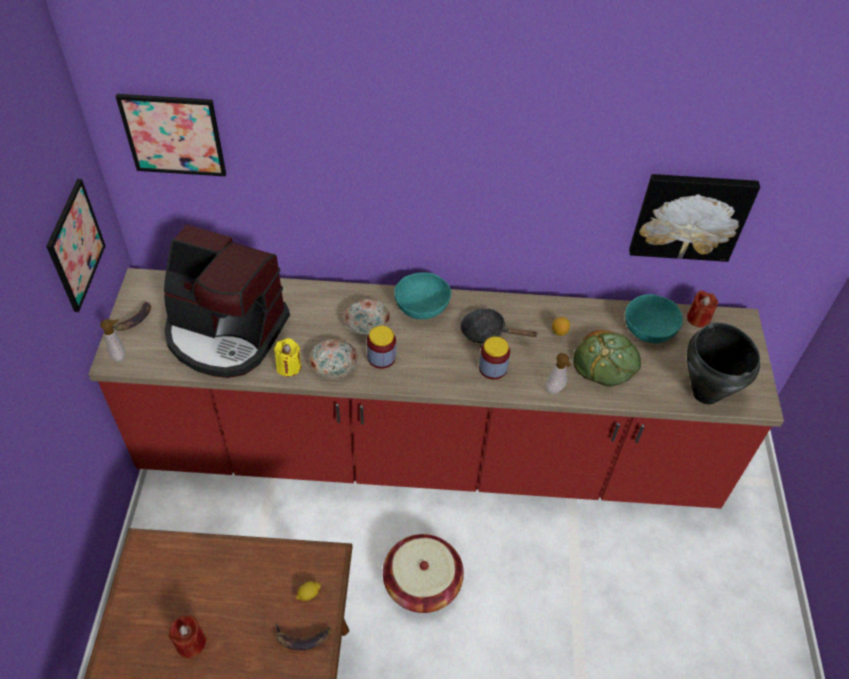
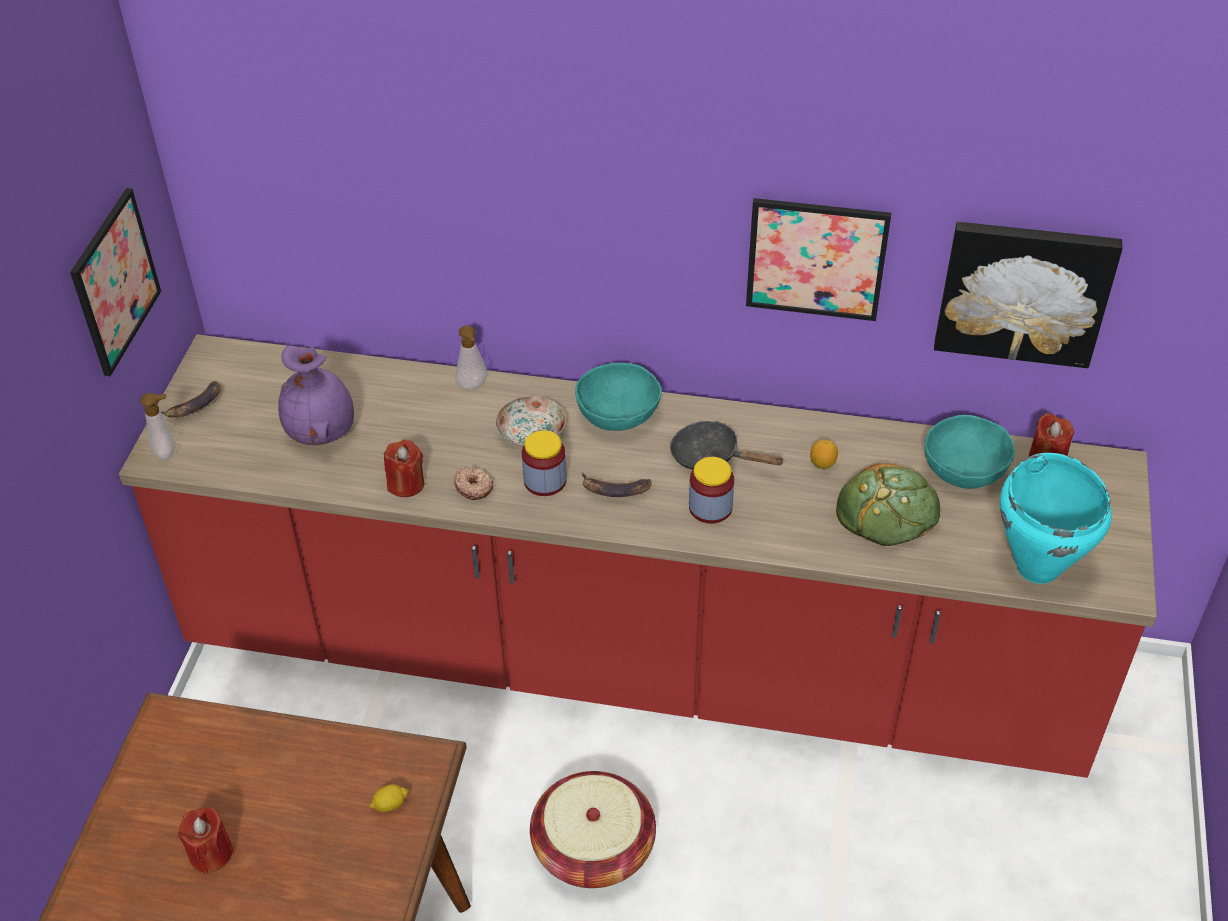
camera: 10 degrees right, 5 degrees down
picture [115,94,226,176] -> picture moved to [746,198,891,321]
coffee machine [164,225,290,378] -> purple vase [278,345,354,445]
yellow candle [274,338,301,377] -> red candle [384,439,424,497]
banana [276,624,331,650] -> banana moved to [582,472,652,497]
plate [310,339,358,378] -> donut [454,466,494,500]
soap dispenser [545,353,571,394] -> soap dispenser moved to [455,325,488,389]
black cooking pot [687,323,760,404] -> turquoise cooking pot [1000,453,1112,584]

